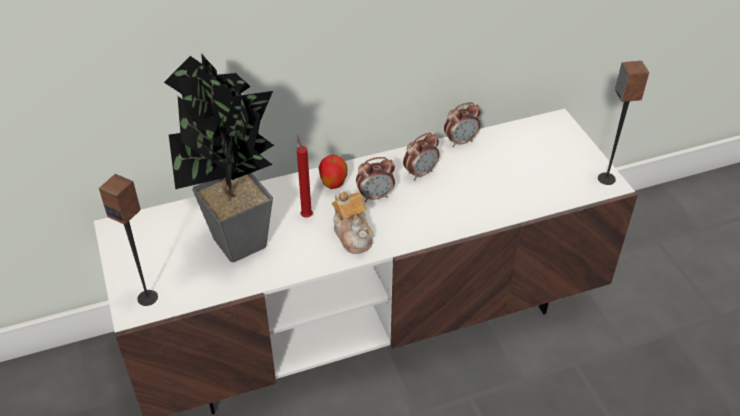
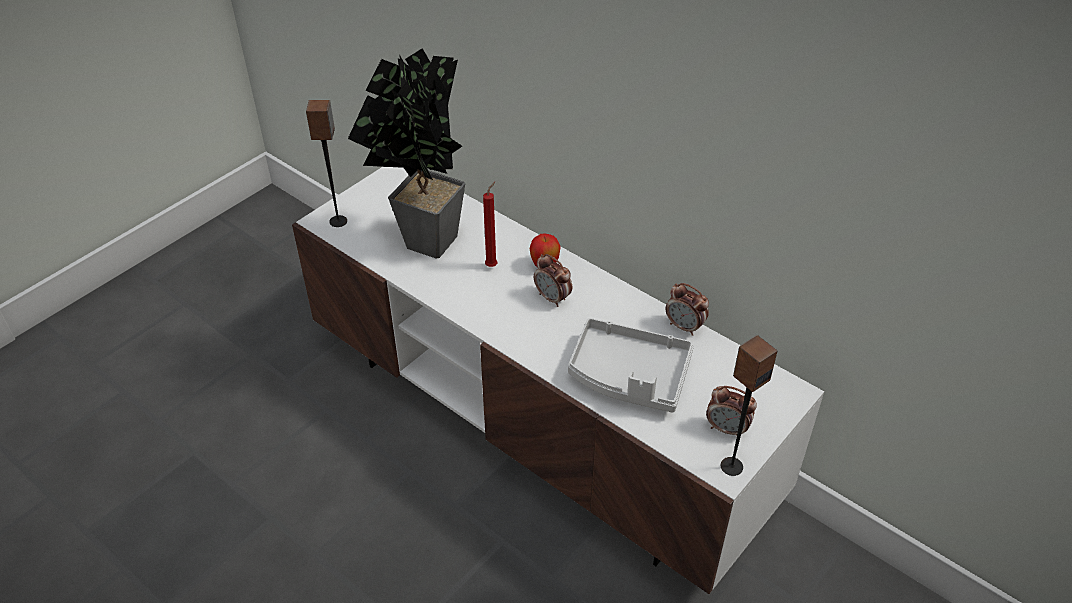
camera: 60 degrees right, 0 degrees up
teapot [332,191,373,254] -> none
alarm clock [403,132,440,181] -> alarm clock moved to [706,386,757,436]
none -> grey tray [568,318,694,413]

